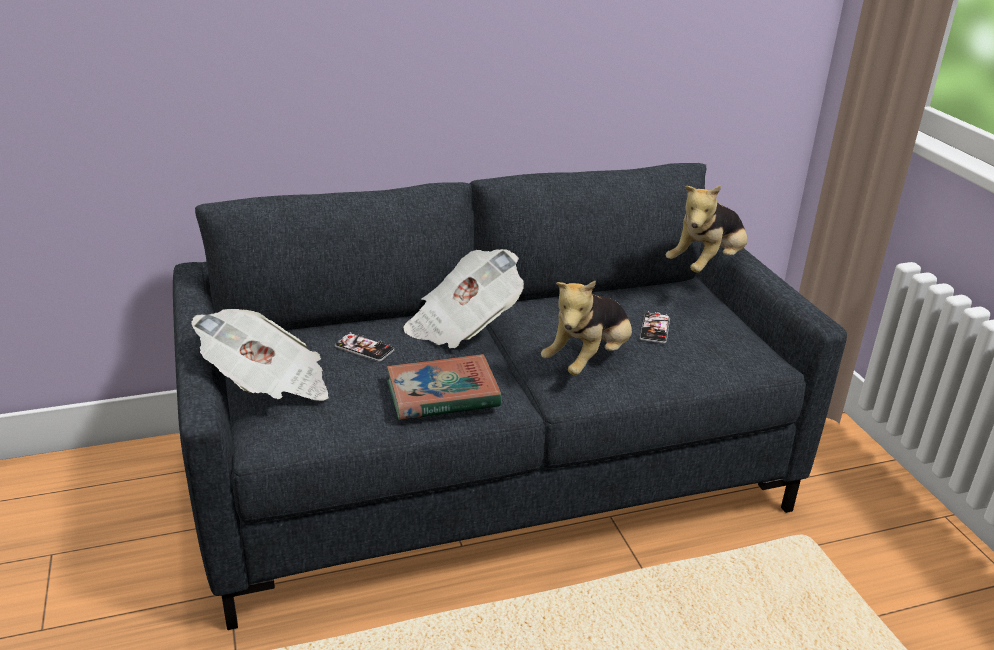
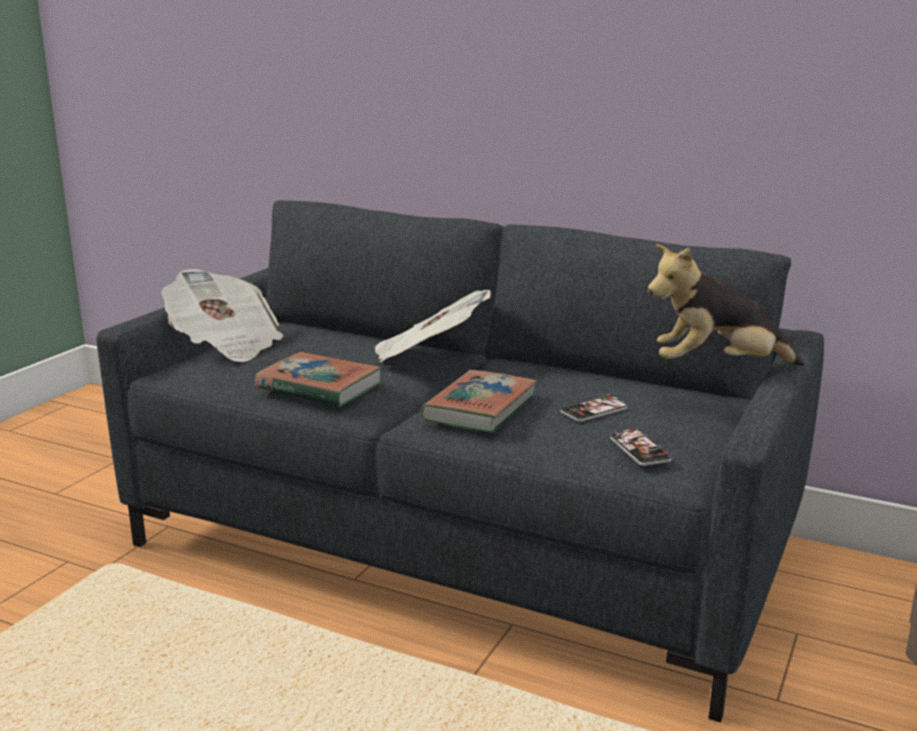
camera: 45 degrees right, 10 degrees down
phone [335,332,394,362] -> phone moved to [610,428,671,466]
plush toy [541,280,632,375] -> book [420,370,537,433]

